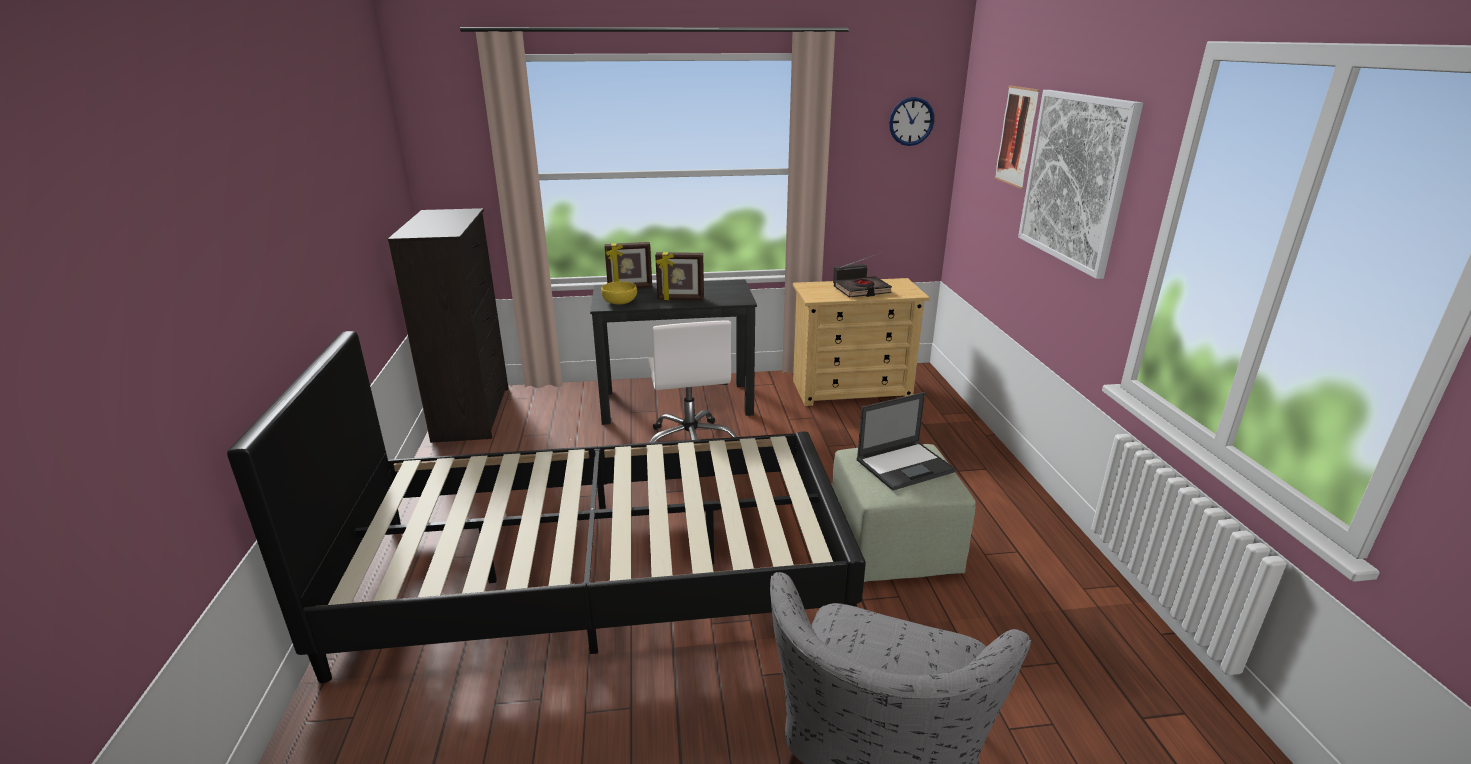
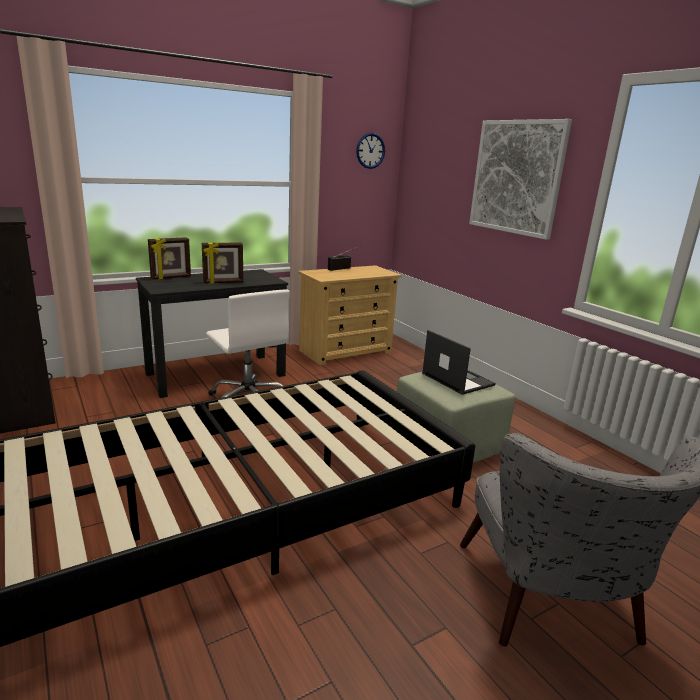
camera: 25 degrees left, 5 degrees down
yellow bowl [601,281,637,304] -> none
black book [834,276,892,298] -> none
laptop [857,392,956,491] -> laptop turned 75 degrees counterclockwise [422,330,496,395]
picture [995,85,1040,189] -> none

